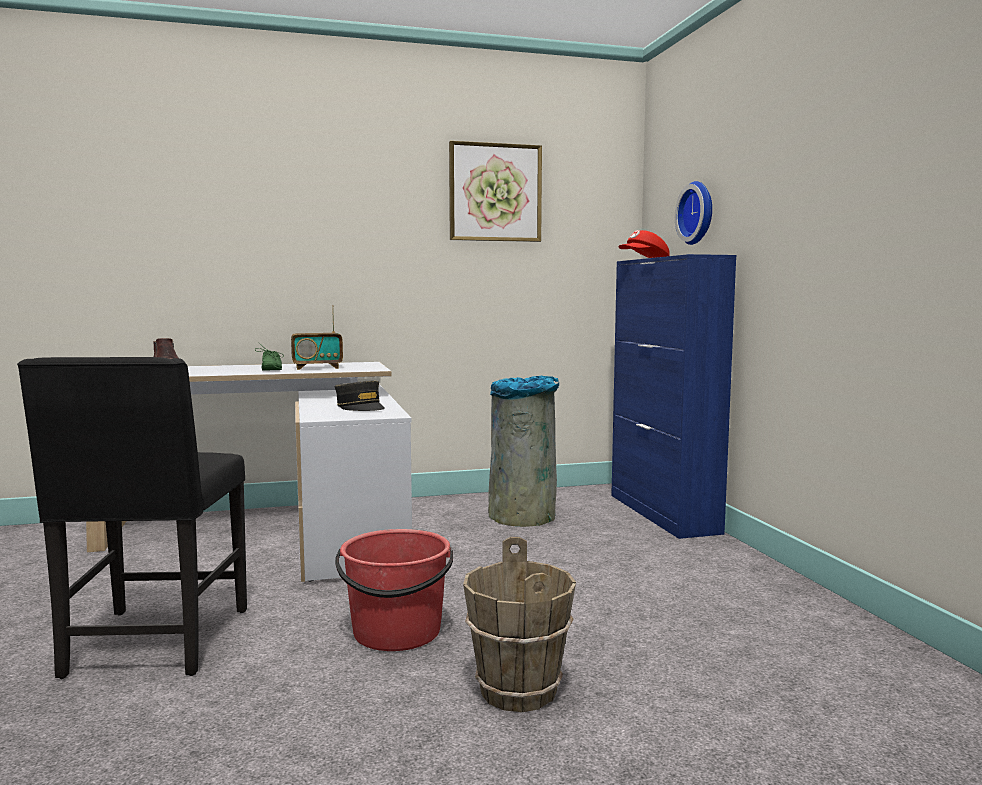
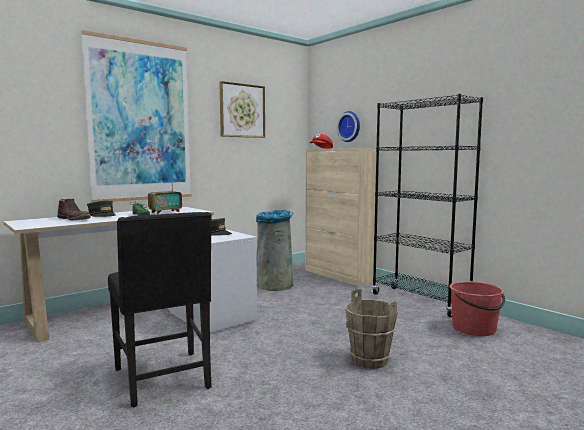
camera: 25 degrees left, 0 degrees up
red bucket [335,529,453,651] -> red bucket moved to [449,281,505,336]
blue cabinet [611,254,736,539] -> beige cabinet [305,148,376,286]
none -> picture [81,30,192,203]
none -> grey cap [87,200,116,217]
none -> black bookcase [372,94,483,317]

